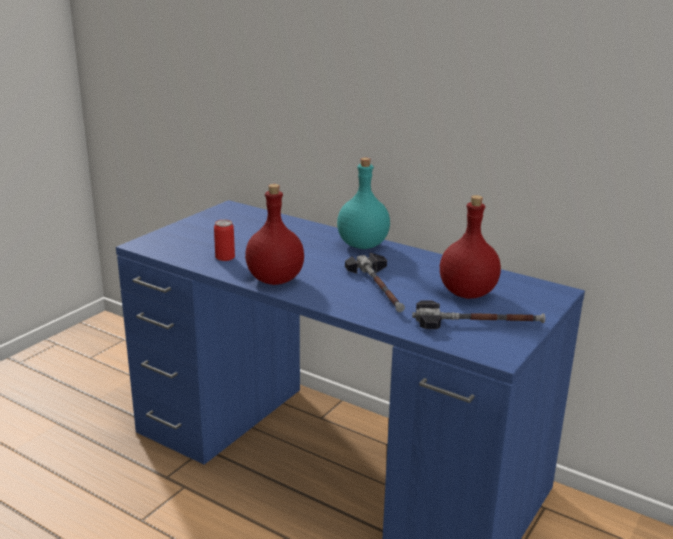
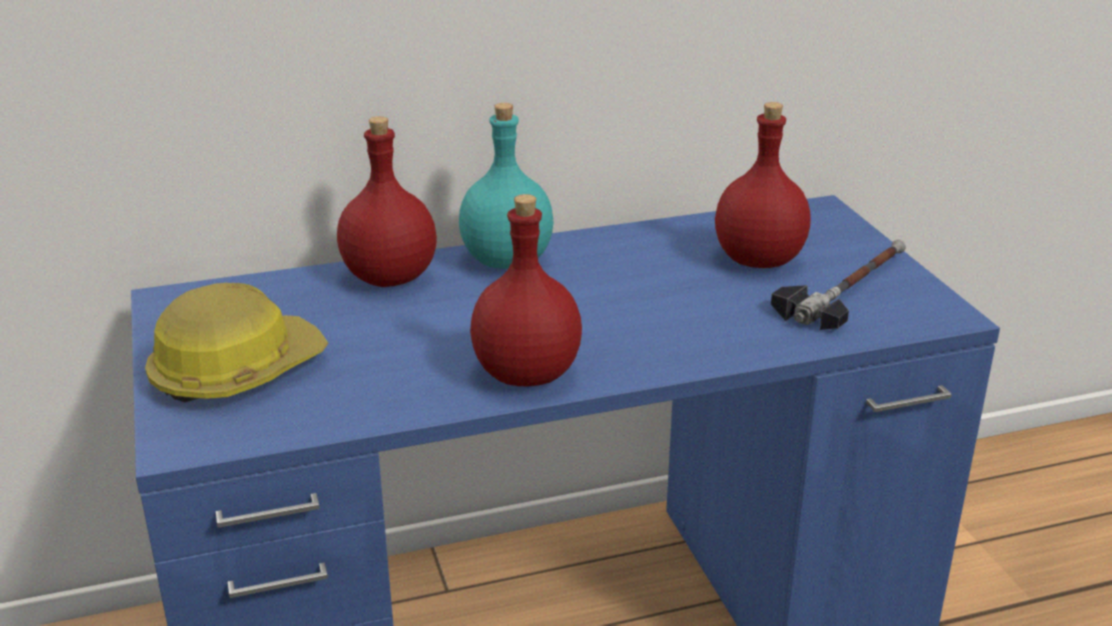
camera: 50 degrees left, 5 degrees up
can [214,220,235,261] -> none
hammer [345,253,405,312] -> none
none -> hard hat [145,283,328,402]
none -> red bottle [337,116,437,287]

